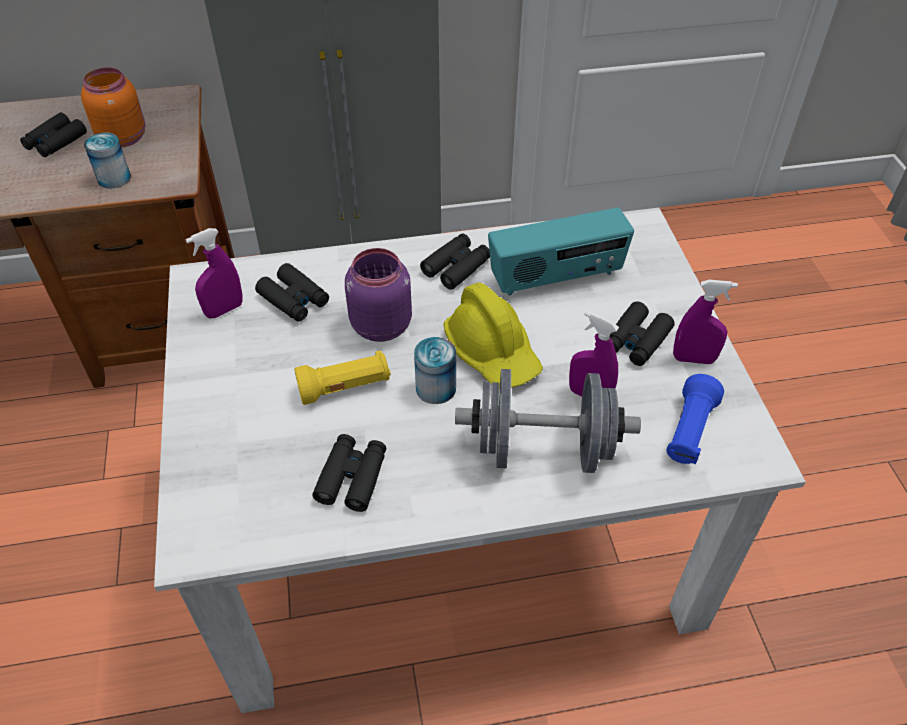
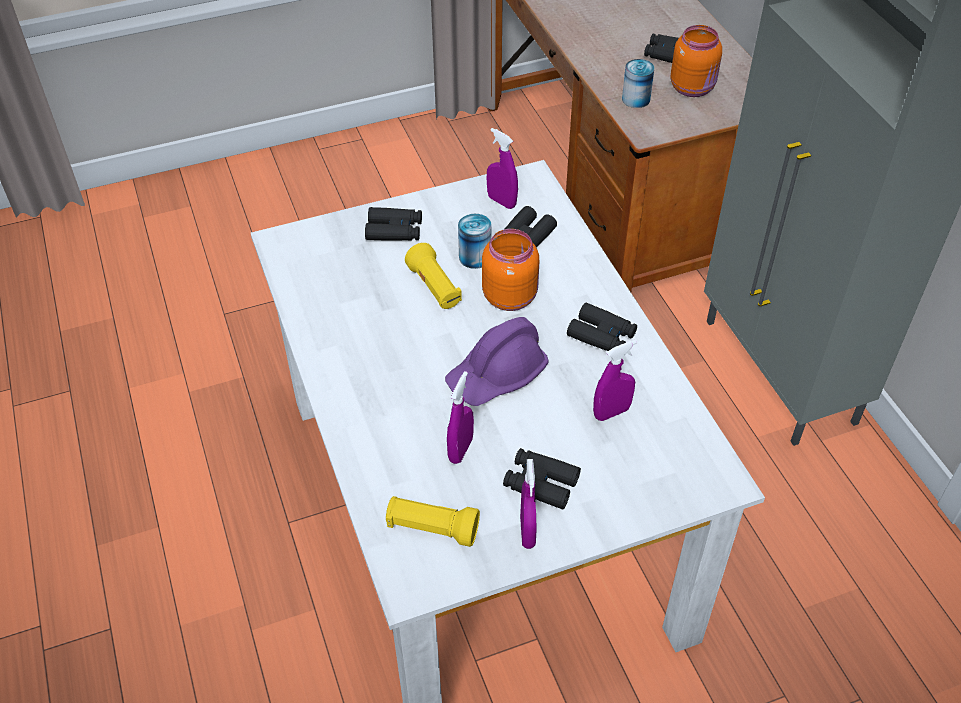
camera: 80 degrees right, 0 degrees up
black binoculars [312,434,386,512] -> black binoculars moved to [365,207,422,241]
purple jar [345,248,412,342] -> orange jar [482,229,539,311]
can [414,337,456,404] -> can moved to [458,214,492,269]
yellow hard hat [443,283,543,389] -> purple hard hat [445,317,549,406]
grey dumbbell [455,369,641,473] -> none
radio [488,208,634,296] -> purple spray bottle [593,340,637,421]
blue flashlight [667,374,724,464] -> yellow flashlight [386,496,480,547]

